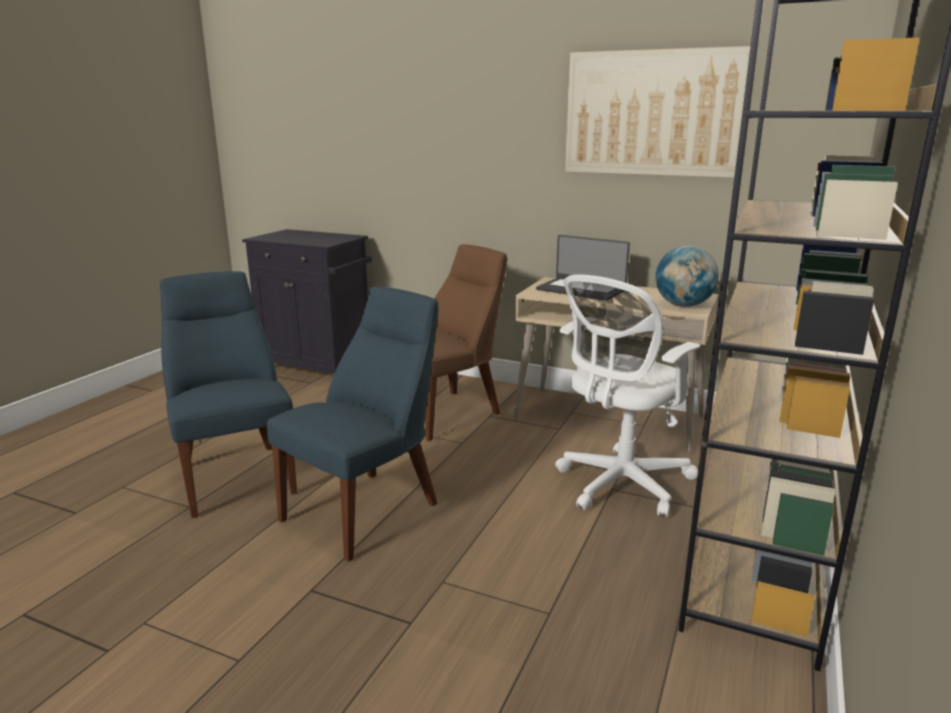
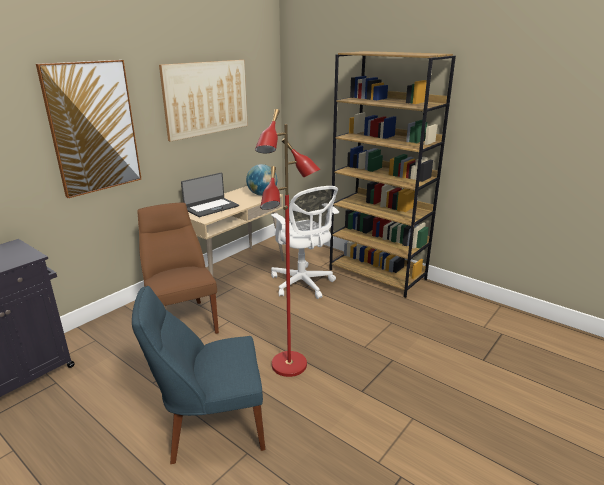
camera: 75 degrees left, 5 degrees up
blue chair [267,287,438,562] -> red floor lamp [255,109,320,377]
none -> picture [36,60,141,198]

